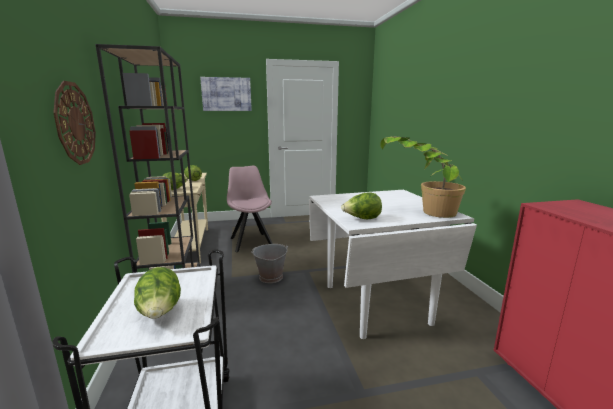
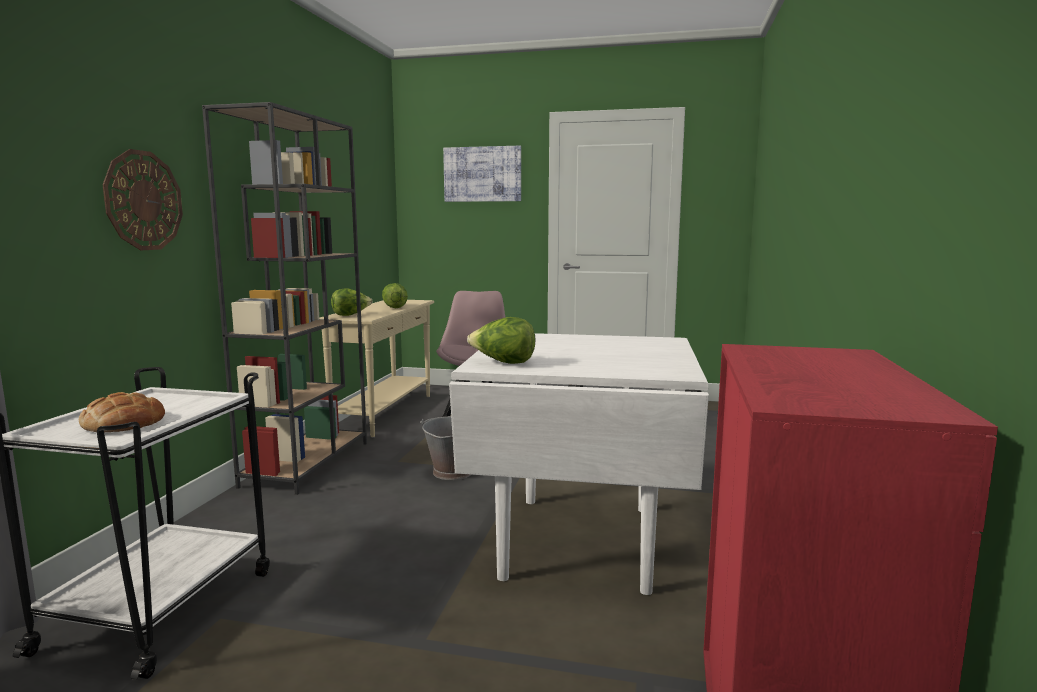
camera: 25 degrees right, 5 degrees down
lettuce [134,267,181,319] -> bread [79,392,165,432]
potted plant [380,136,466,218] -> none

